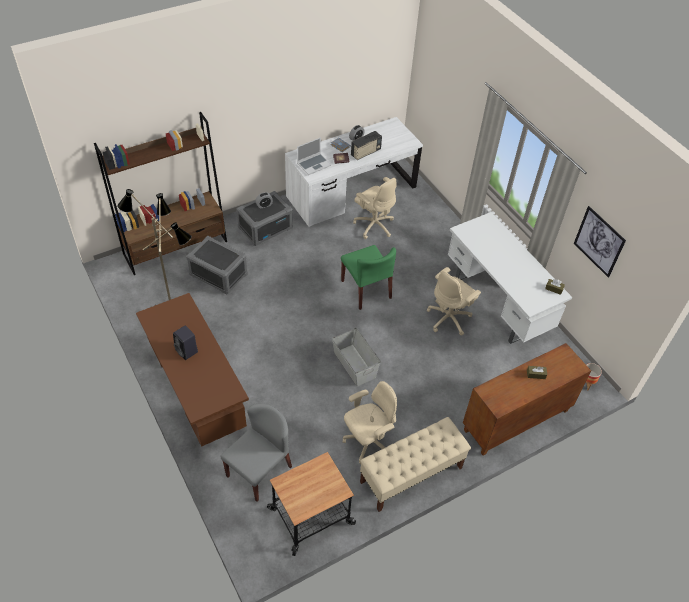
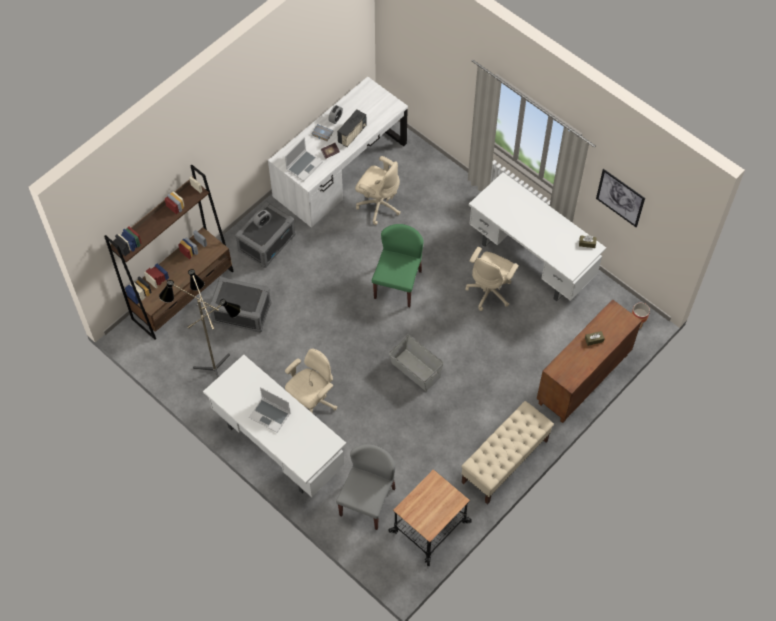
camera: 15 degrees left, 10 degrees up
brown desk [136,293,249,447] -> white desk [203,355,347,497]
black speaker [173,325,198,360] -> laptop [249,387,290,433]
green chair [341,245,396,310] -> green chair turned 120 degrees counterclockwise [372,224,423,307]
beige office chair [343,381,397,464] -> beige office chair moved to [285,348,338,413]

